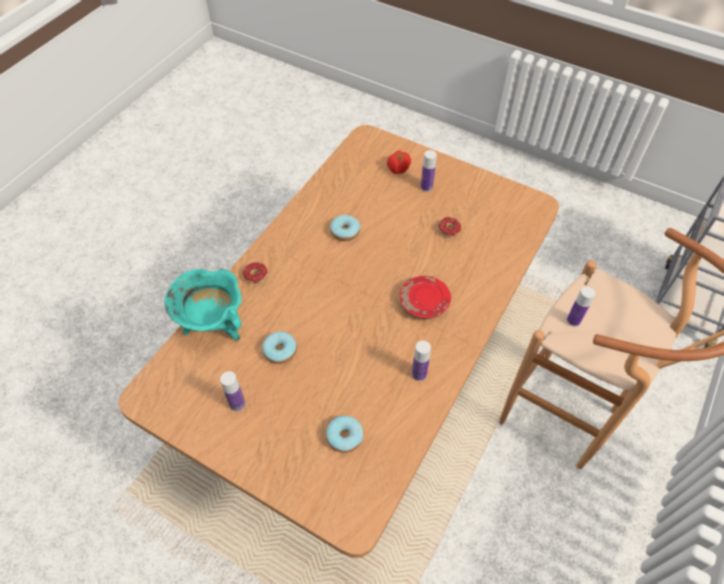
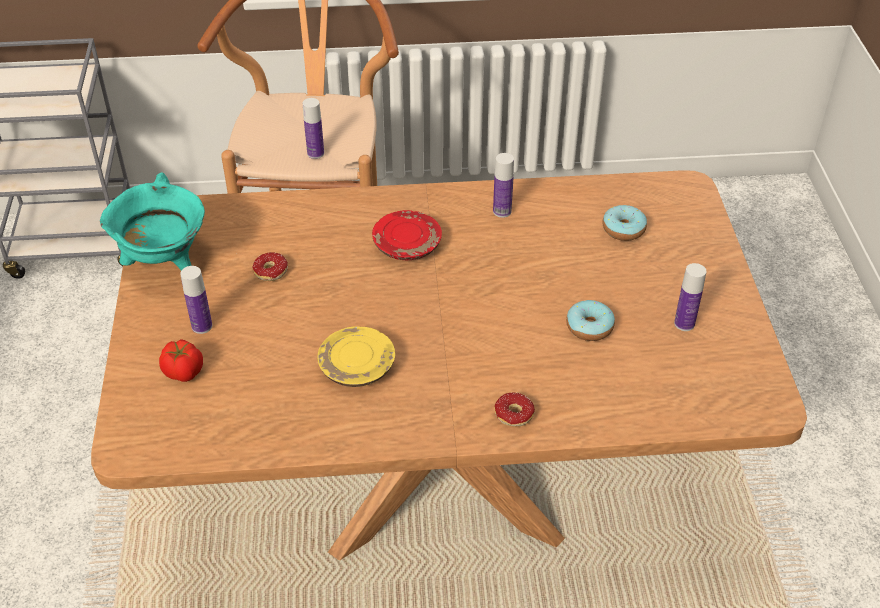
camera: 125 degrees left, 10 degrees down
turquoise cooking pot [165,268,242,341] -> turquoise cooking pot moved to [100,173,205,271]
donut [330,215,360,241] -> yellow plate [317,326,395,387]

